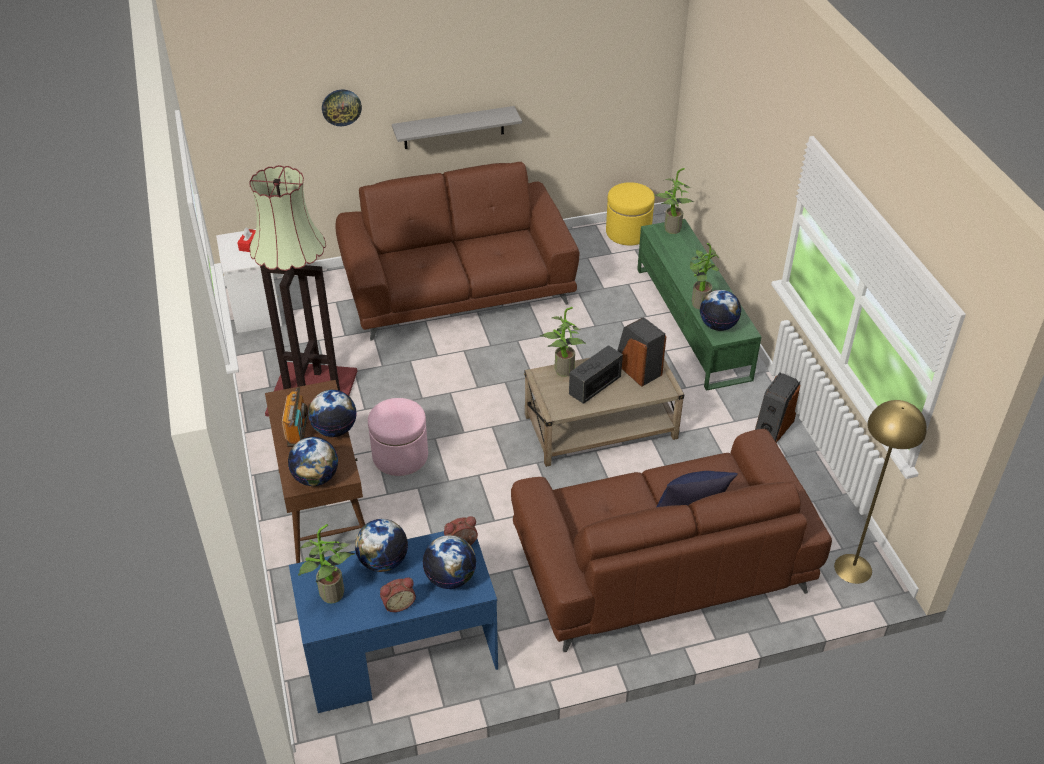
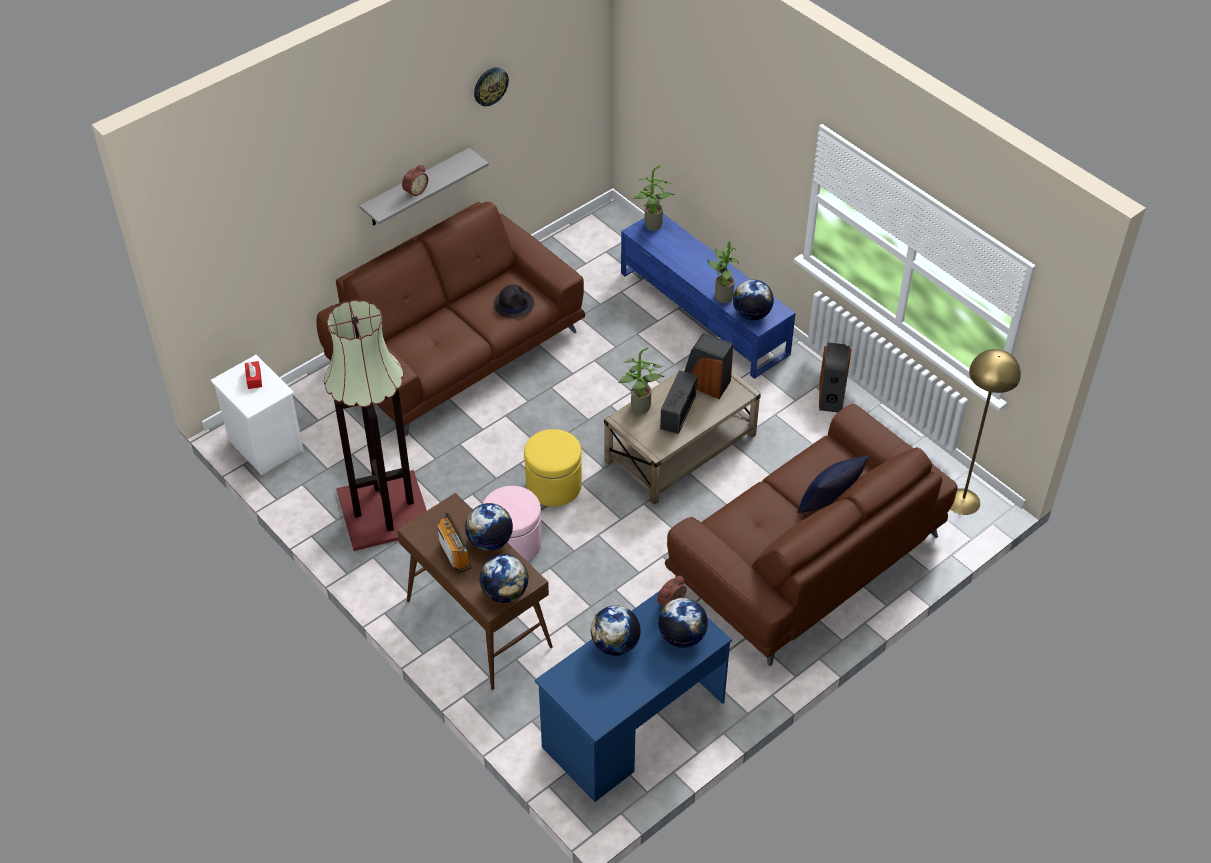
camera: 25 degrees left, 5 degrees up
potted plant [298,524,355,603] -> none
wall clock [322,89,362,126] -> wall clock moved to [474,67,509,106]
alarm clock [380,578,416,612] -> alarm clock moved to [402,164,428,198]
yellow ottoman [606,182,655,246] -> yellow ottoman moved to [524,429,582,507]
green tv stand [637,219,762,391] -> blue tv stand [621,214,796,379]
none -> black hat [494,285,534,318]

